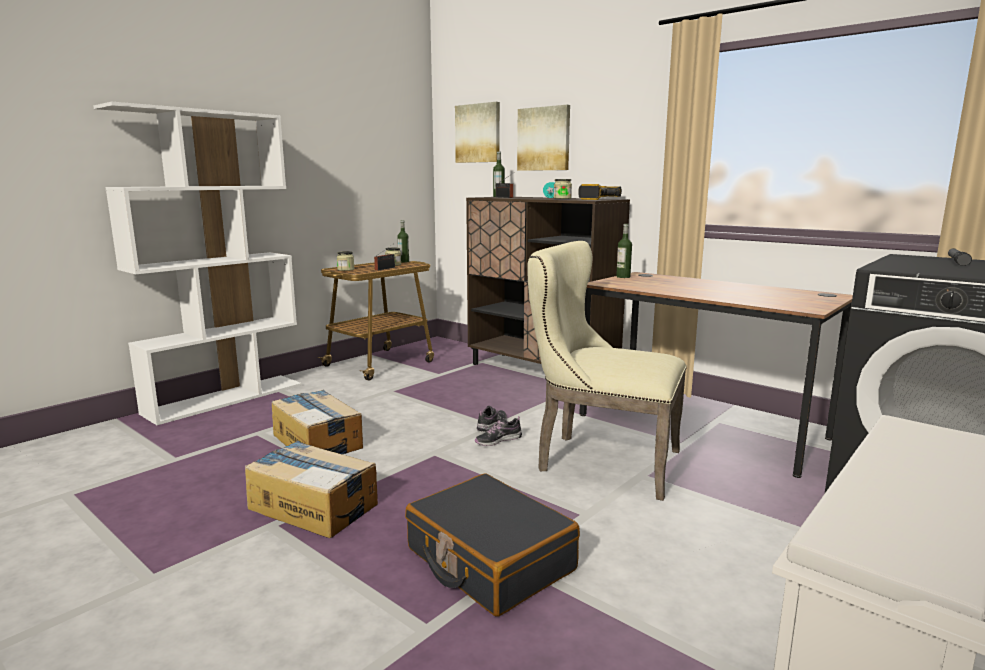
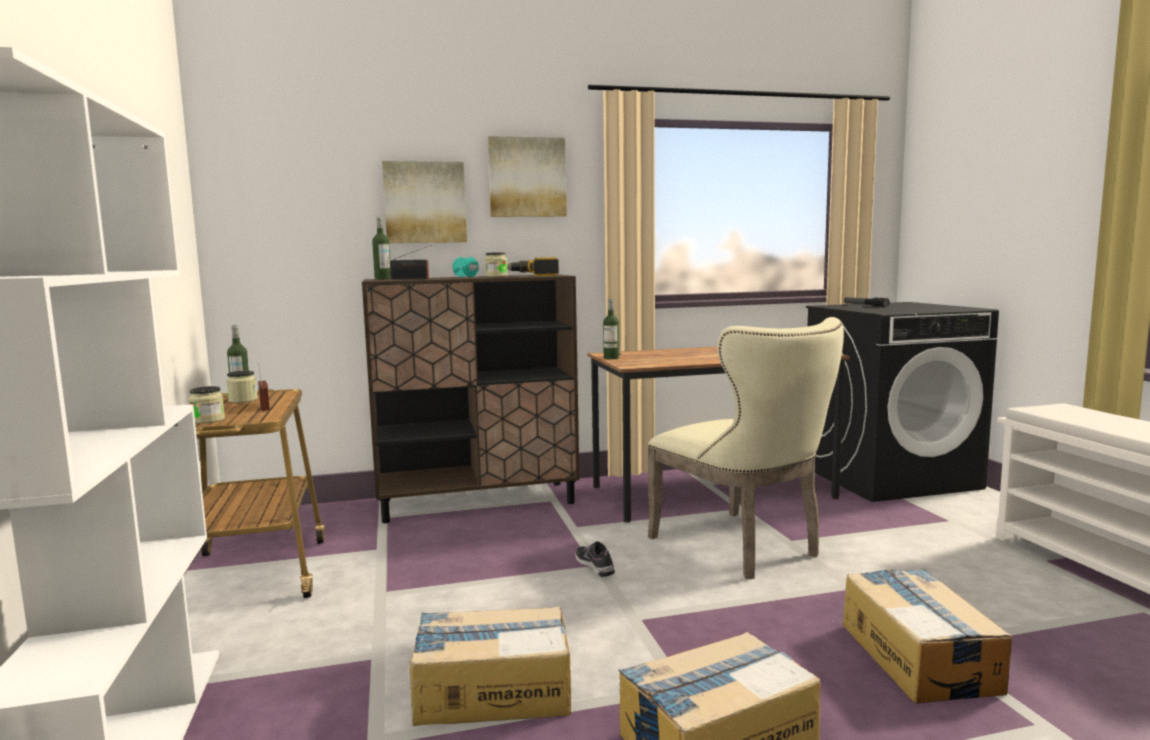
camera: 55 degrees left, 5 degrees down
black suitcase [405,473,580,617] -> cardboard box [843,569,1012,704]
picture [455,102,500,163] -> picture moved to [488,136,567,217]
shoe [475,416,522,446] -> none
beige chair [527,241,687,501] -> beige chair turned 90 degrees counterclockwise [648,317,844,579]

